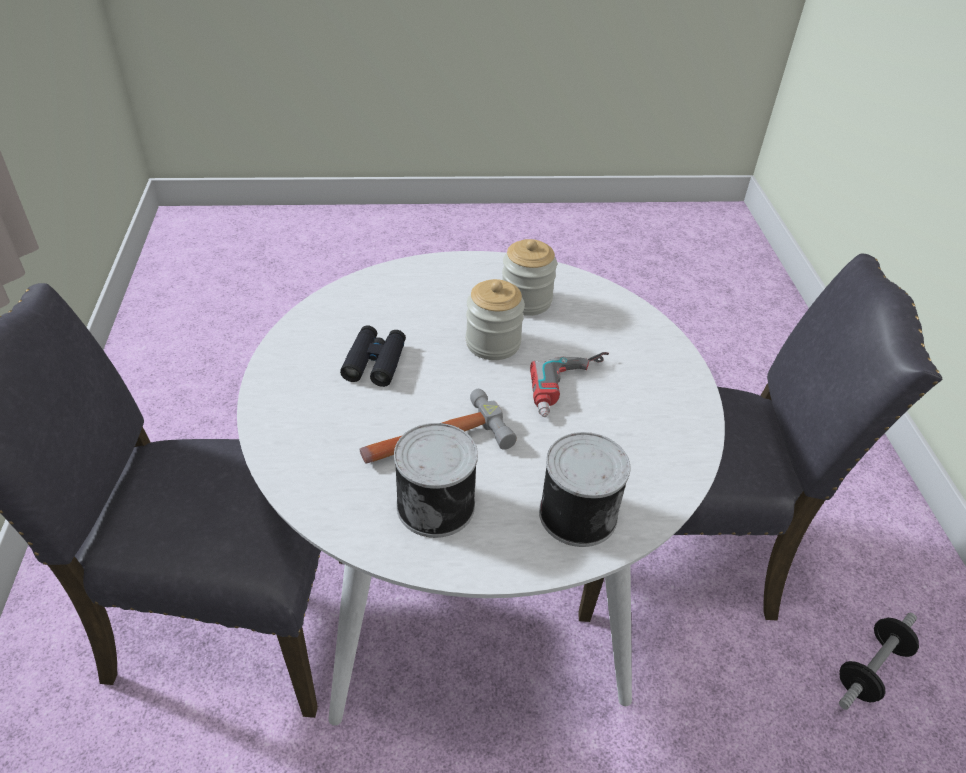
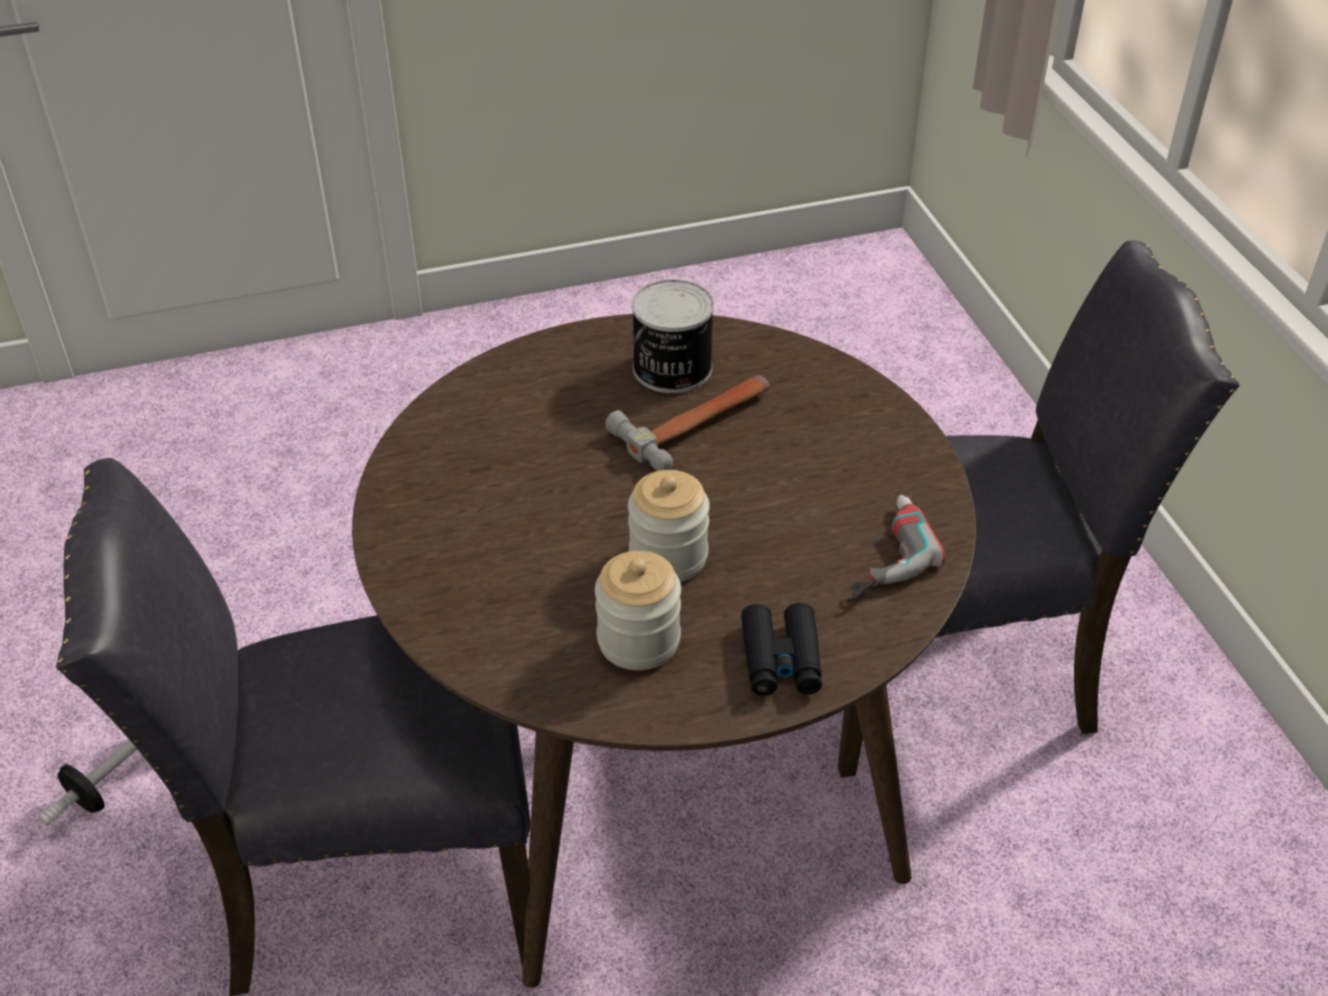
camera: 170 degrees right, 0 degrees up
white dining table [237,251,725,726] -> brown dining table [352,314,976,988]
black binoculars [340,325,406,387] -> black binoculars moved to [741,603,822,696]
power drill [530,352,609,417] -> power drill moved to [846,495,945,602]
can [539,432,630,547] -> none

